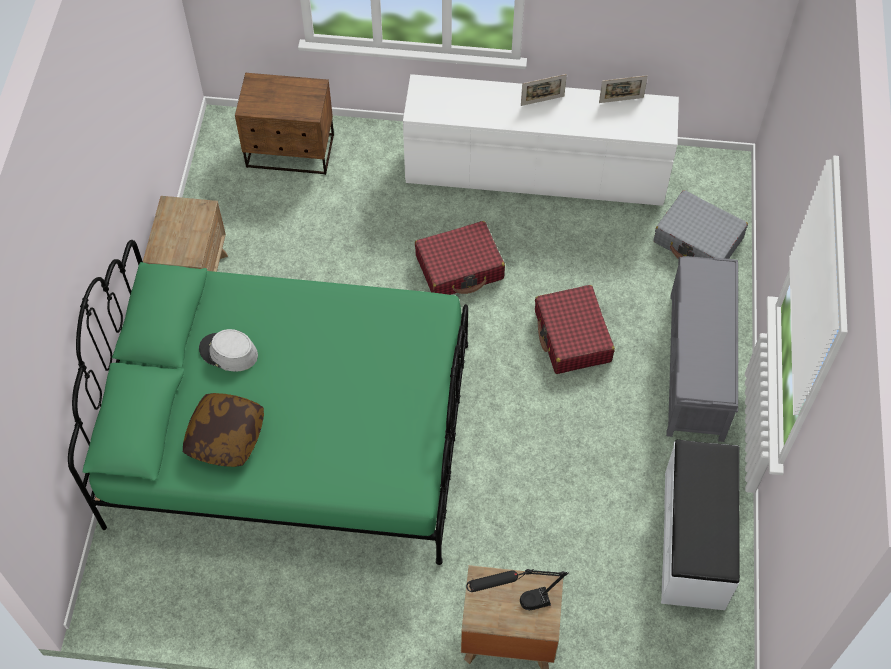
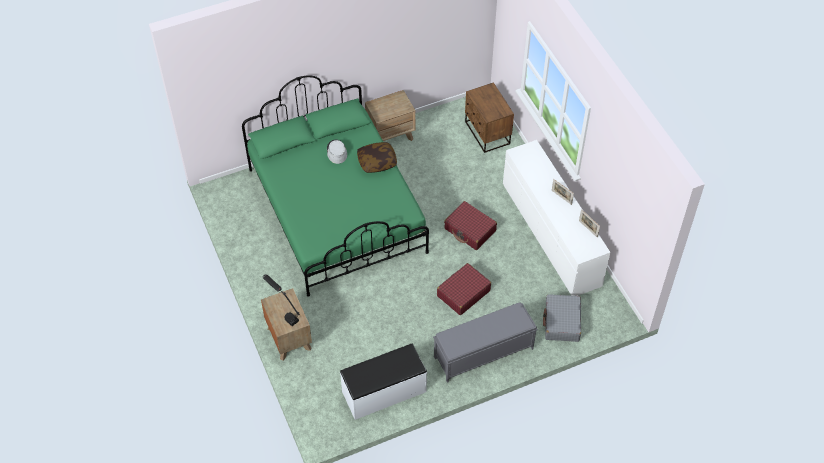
camera: 60 degrees right, 5 degrees down
pillow [183,393,264,467] -> pillow moved to [357,142,397,173]

